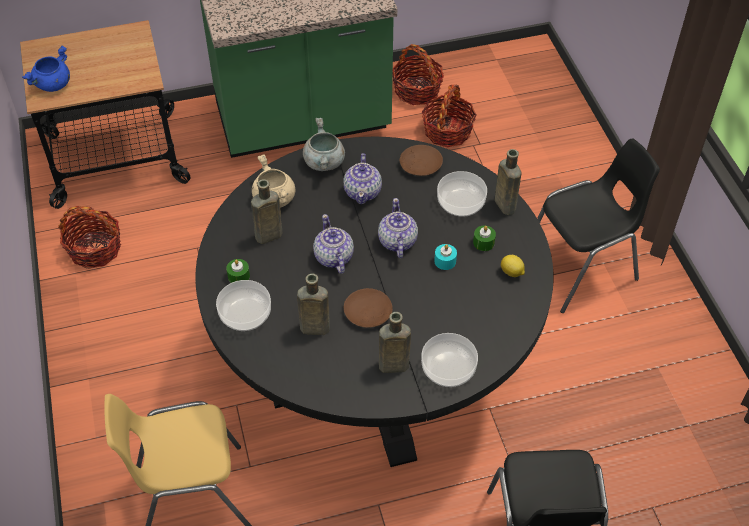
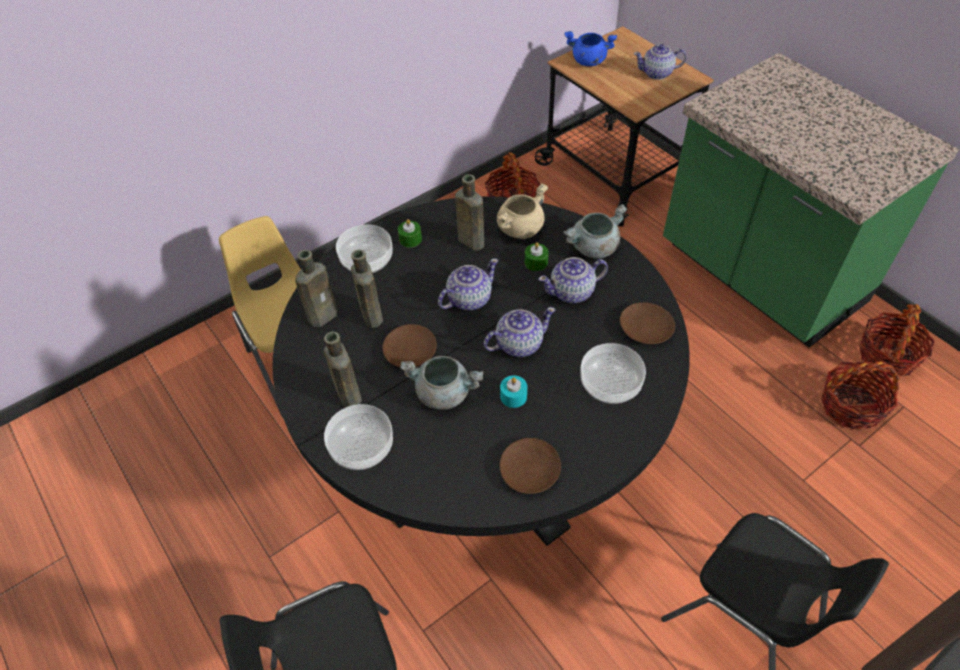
camera: 70 degrees right, 0 degrees up
green candle [473,226,496,251] -> green candle moved to [525,242,549,271]
brown bottle [495,149,522,215] -> brown bottle moved to [295,250,338,327]
lemon [501,255,525,277] -> brown plate [500,438,561,494]
none -> grey cooking pot [400,356,484,410]
none -> teapot [634,44,686,80]

